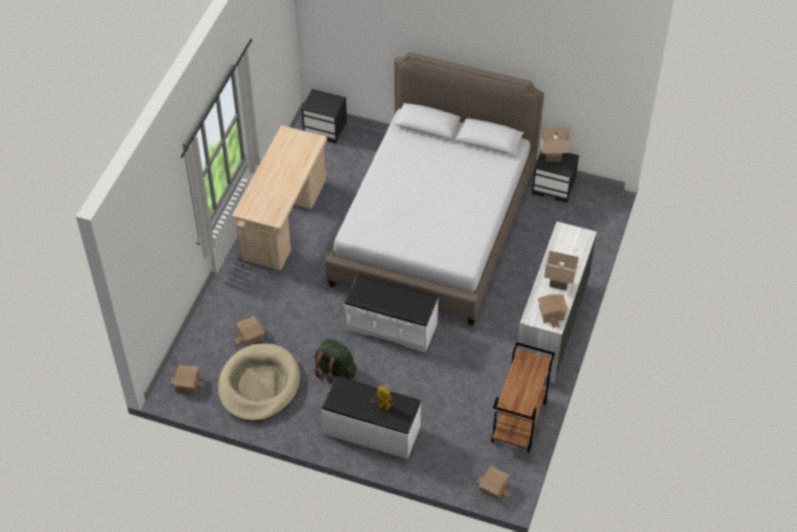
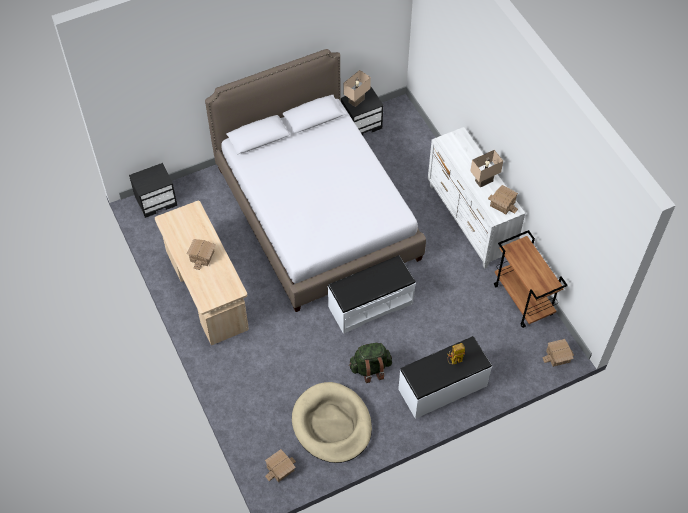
camera: 45 degrees left, 5 degrees up
toy house [234,316,267,347] -> toy house moved to [187,239,216,270]

